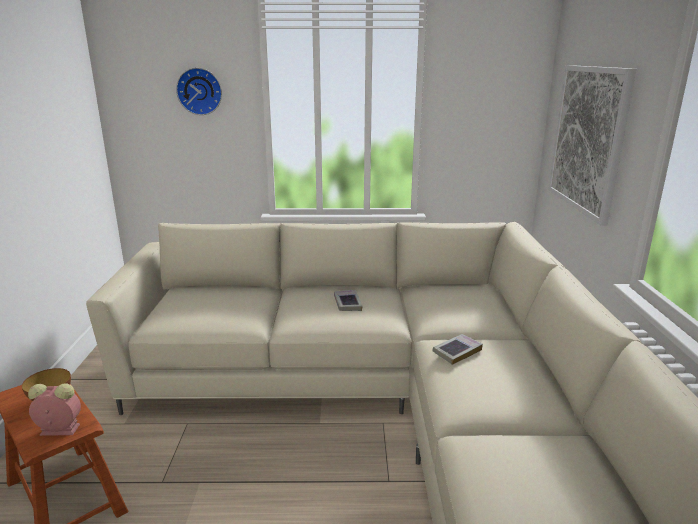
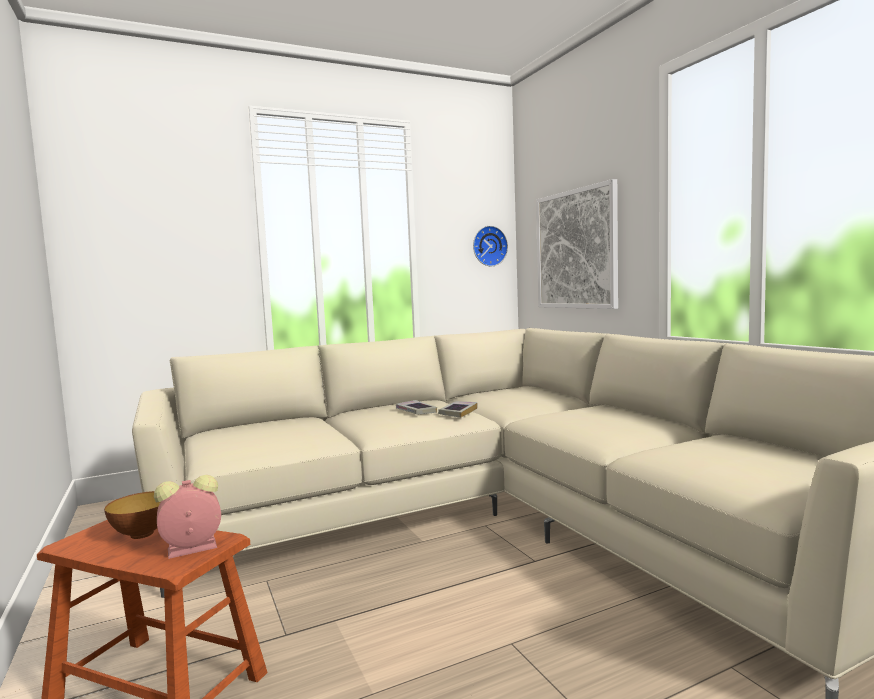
camera: 25 degrees left, 15 degrees down
wall clock [176,68,222,115] -> wall clock moved to [473,226,508,266]
book [432,334,483,365] -> book moved to [438,401,478,418]

